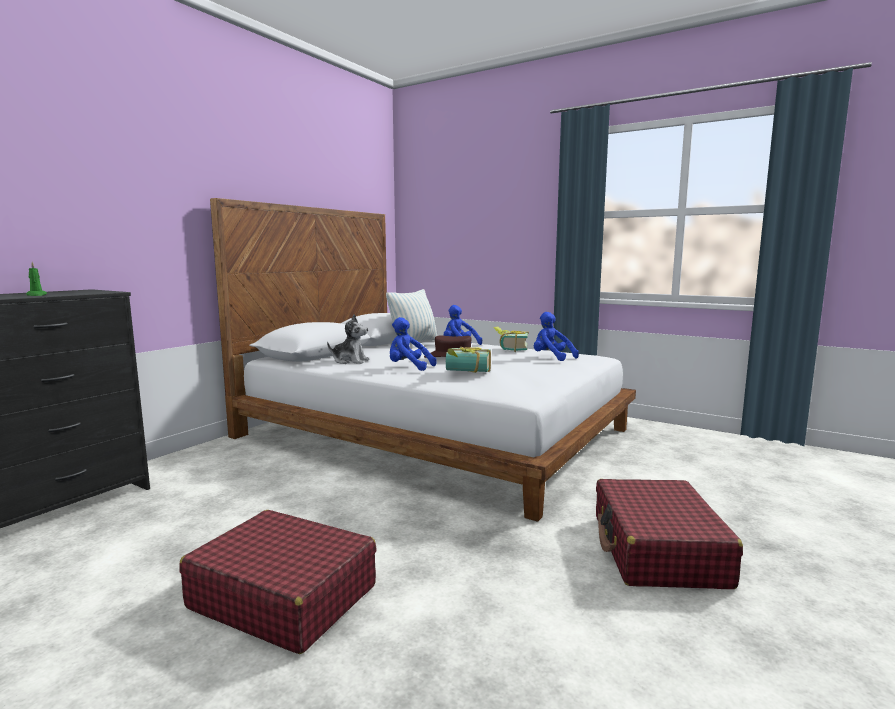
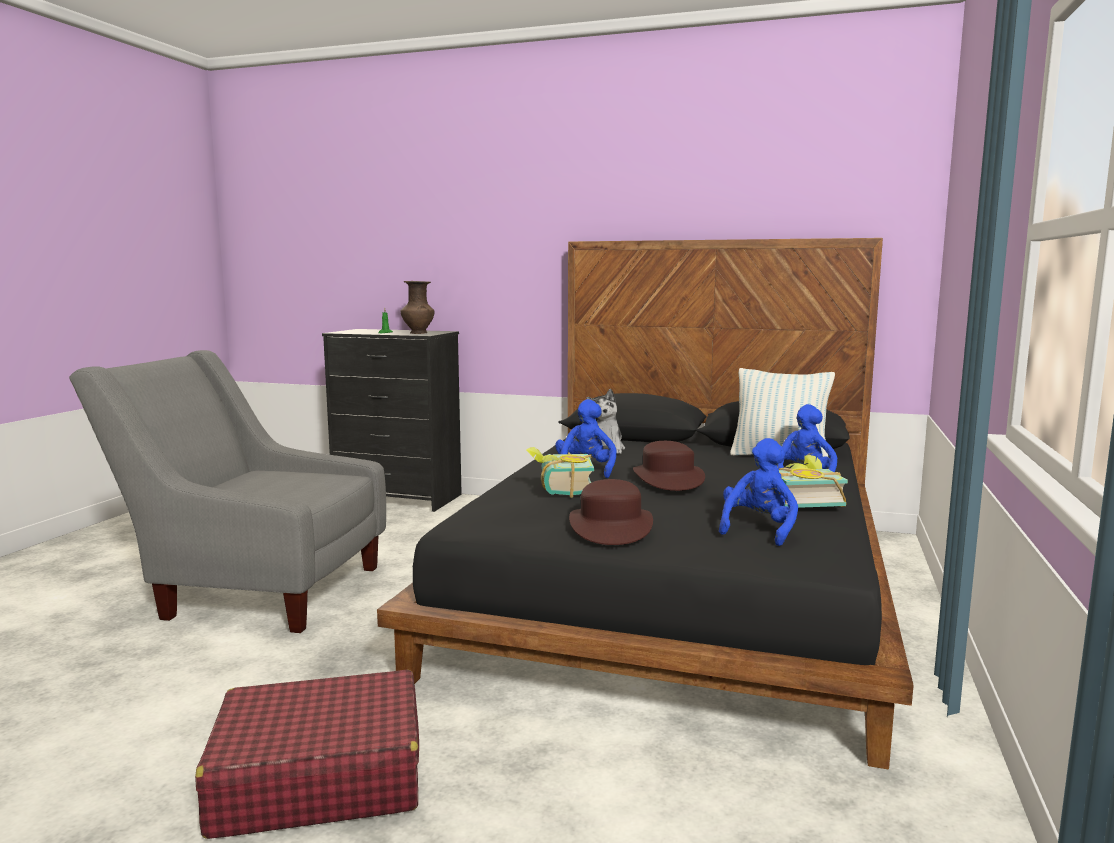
camera: 75 degrees right, 0 degrees up
red suitcase [180,510,376,654] -> grey armchair [69,350,386,633]
white bed [210,198,636,522] -> black bed [377,238,914,769]
none -> brown vase [401,281,435,334]
none -> brown hat [569,479,653,545]

